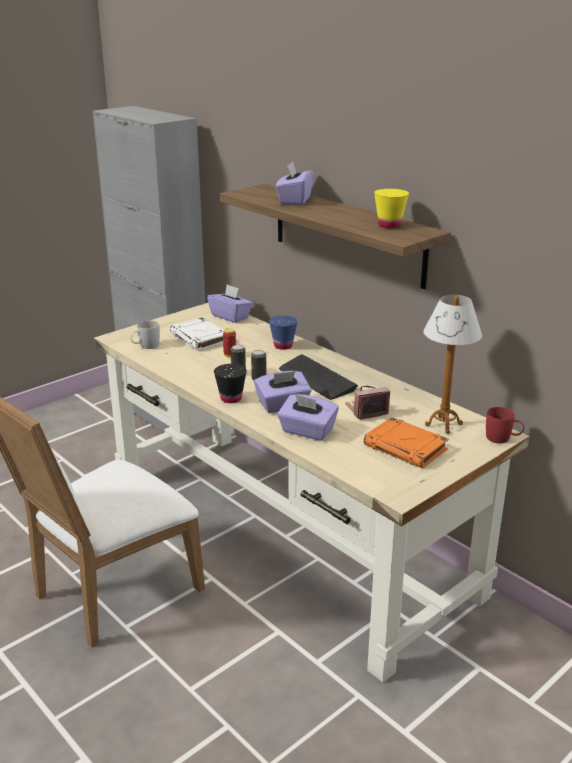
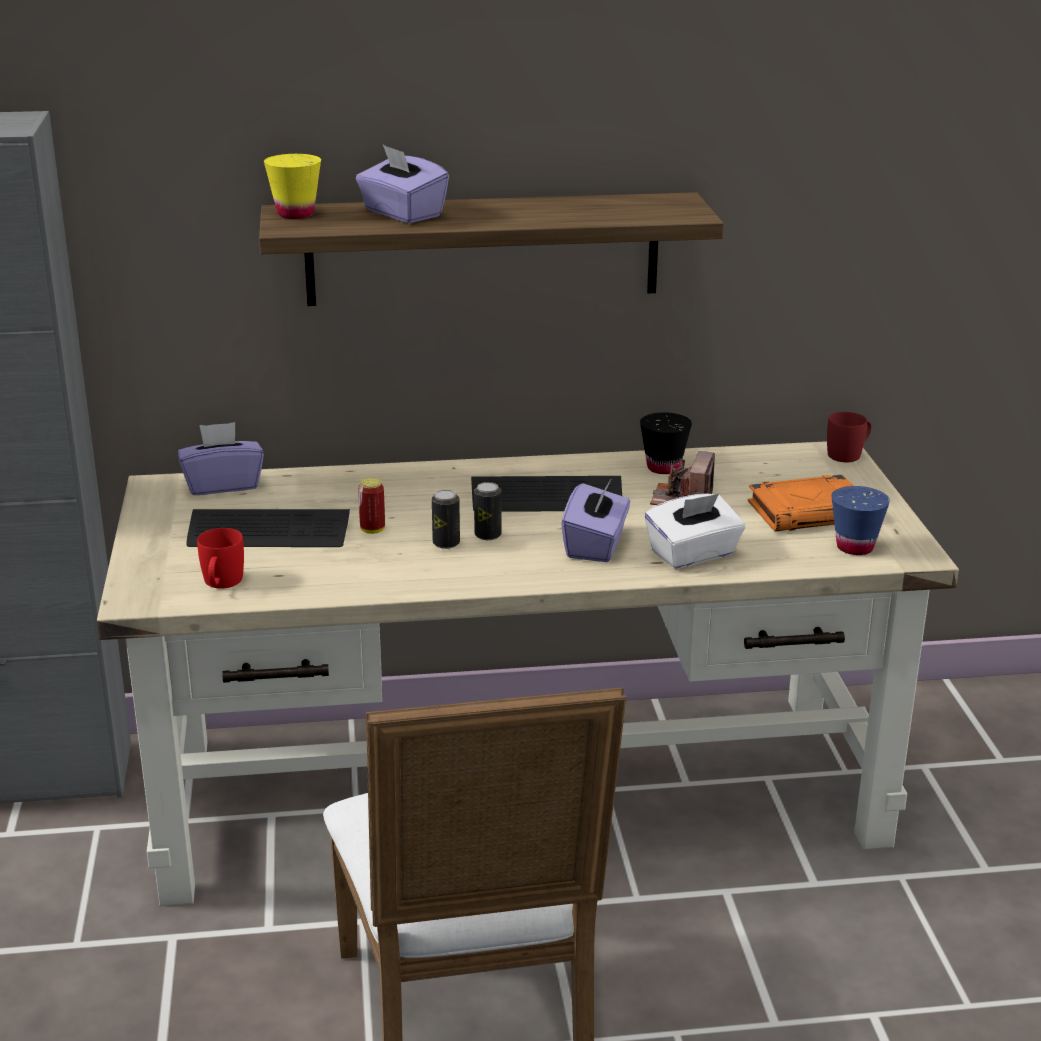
camera: 55 degrees left, 0 degrees up
white mug [130,320,160,349] -> red mug [197,528,244,589]
white book [170,317,224,351] -> keyboard [186,509,350,547]
black cup [214,364,247,403] -> black cup moved to [640,412,692,474]
blue cup [269,315,298,350] -> blue cup moved to [831,486,890,555]
purple tissue box [277,394,339,441] -> white tissue box [645,493,746,569]
yellow cup [374,189,409,228] -> yellow cup moved to [264,154,321,219]
table lamp [424,294,482,434] -> none

